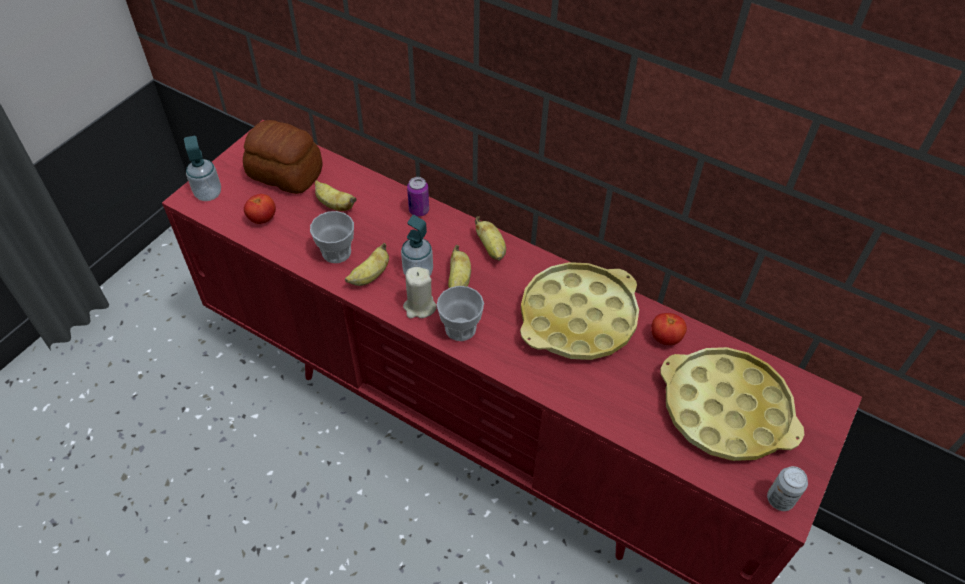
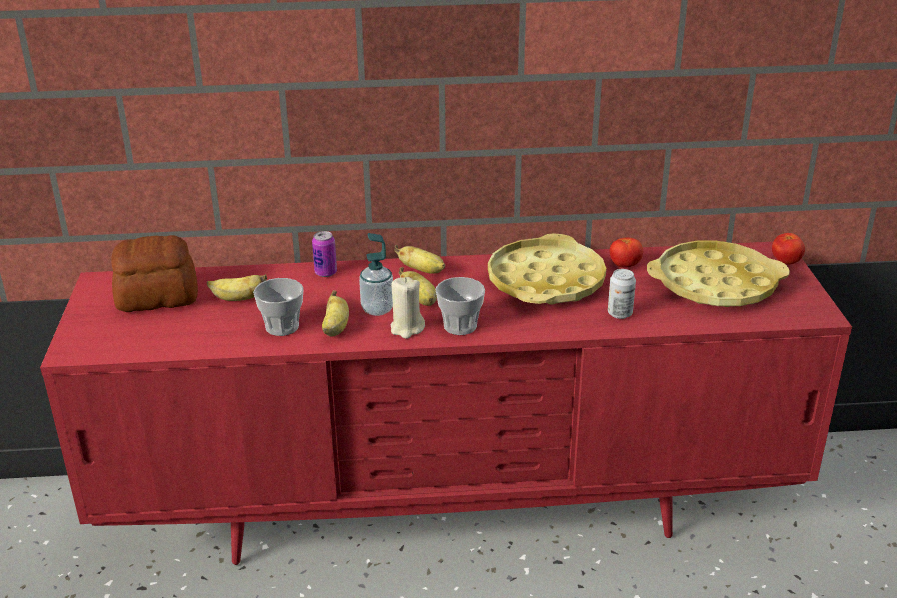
camera: 35 degrees left, 20 degrees down
soap dispenser [184,136,221,201] -> none
tomato [244,194,276,224] -> tomato moved to [772,233,805,265]
can [767,466,808,511] -> can moved to [608,269,636,319]

